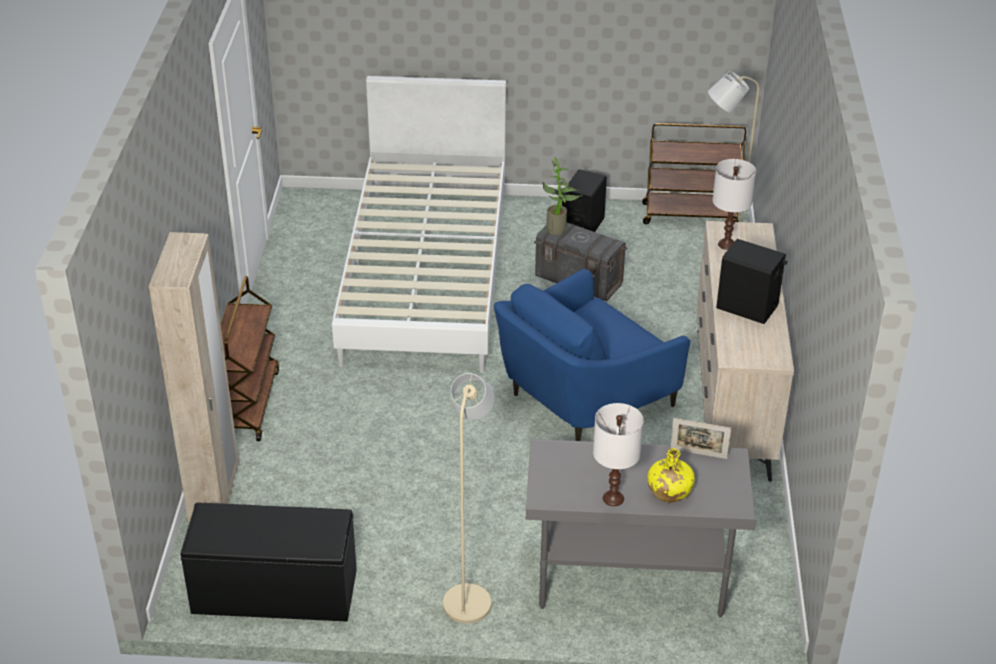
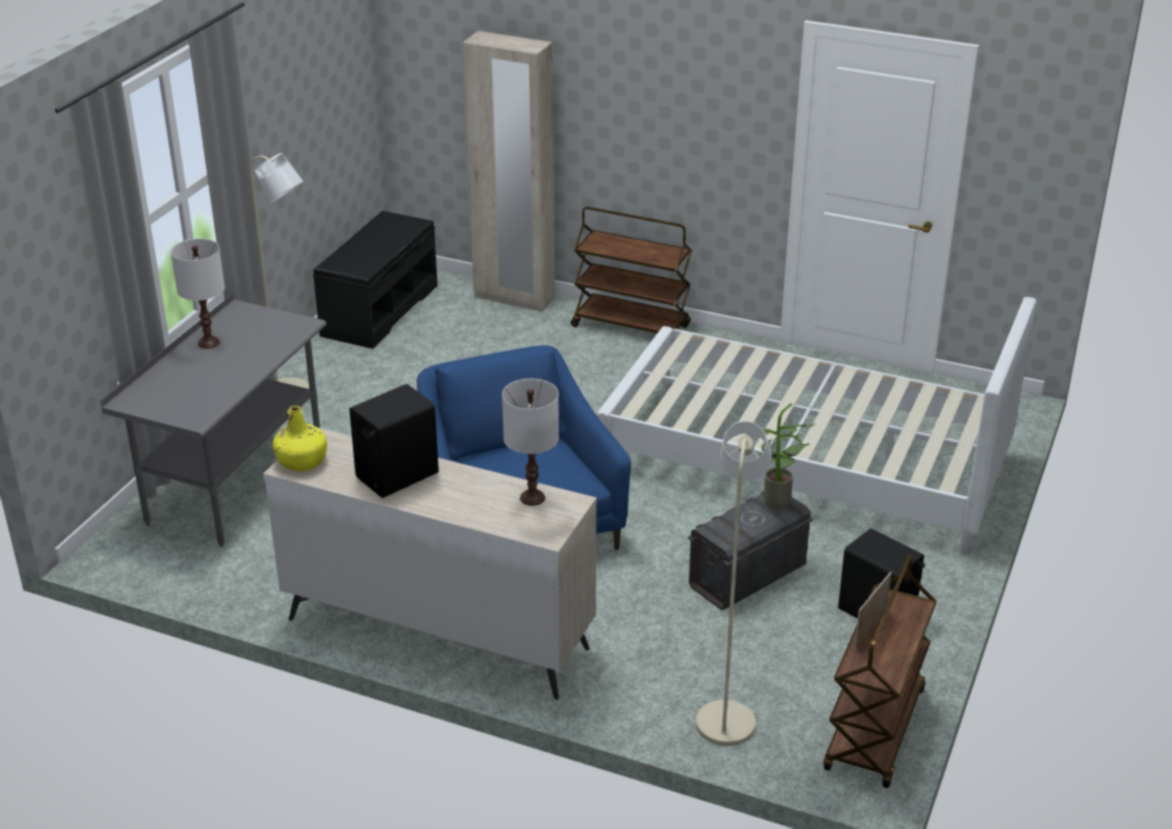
camera: 110 degrees right, 5 degrees down
yellow bottle [648,448,695,503] -> yellow bottle moved to [272,405,327,471]
picture frame [670,418,731,459] -> picture frame moved to [854,572,892,650]

